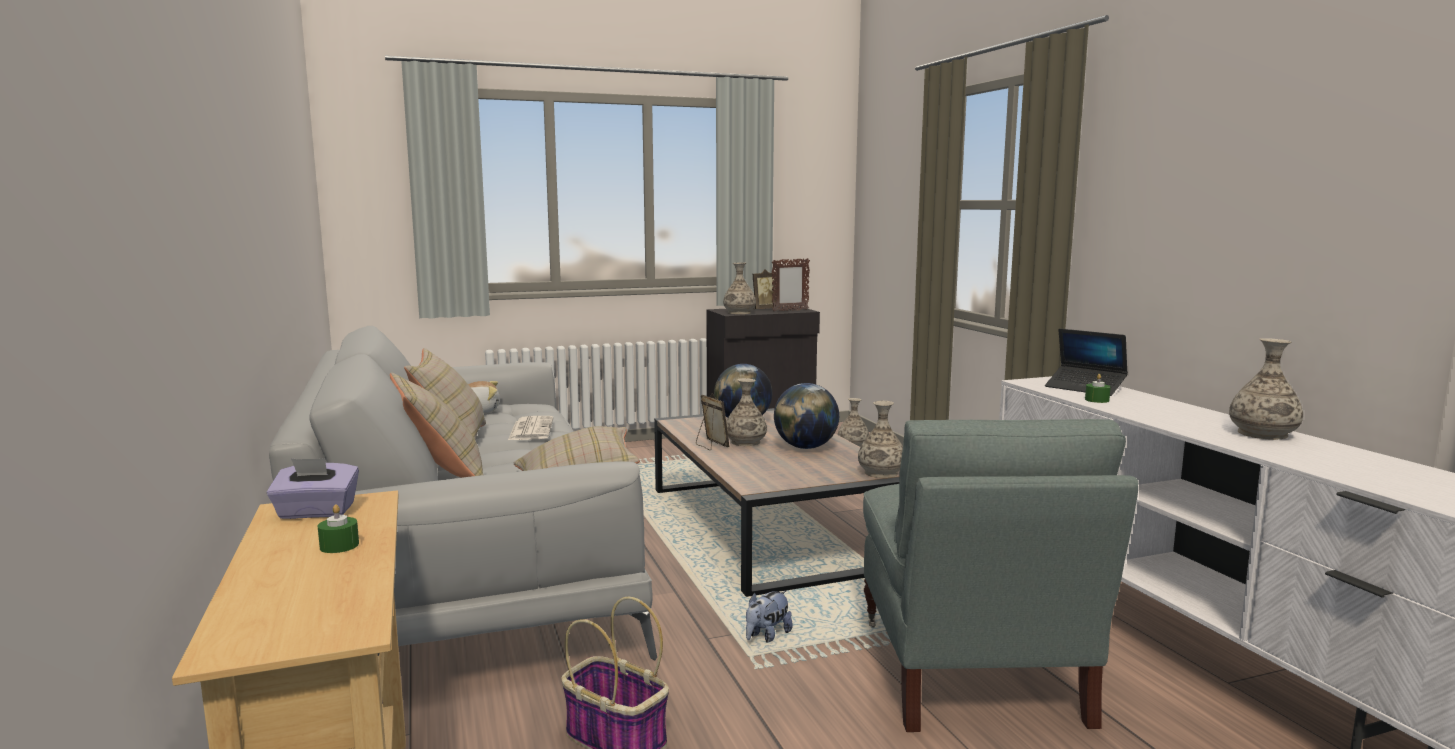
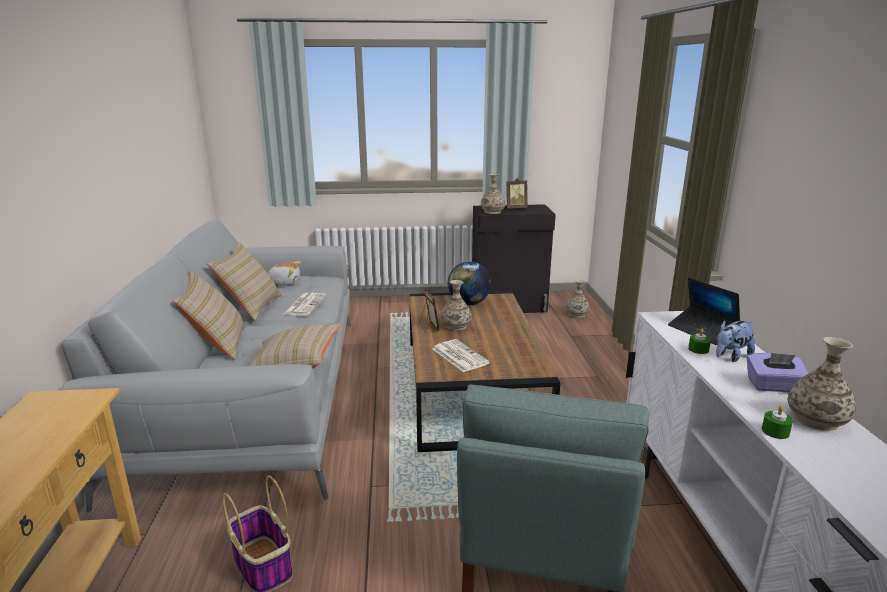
camera: 15 degrees right, 10 degrees up
purple tissue box [267,458,359,519] -> purple tissue box moved to [747,353,809,392]
green candle [318,505,359,553] -> green candle moved to [762,406,793,439]
plush toy [746,591,793,642] -> plush toy moved to [716,320,755,362]
picture frame [772,258,810,312] -> none
globe [774,383,839,449] -> none
vase [858,401,903,478] -> none
none -> newspaper [433,339,490,372]

